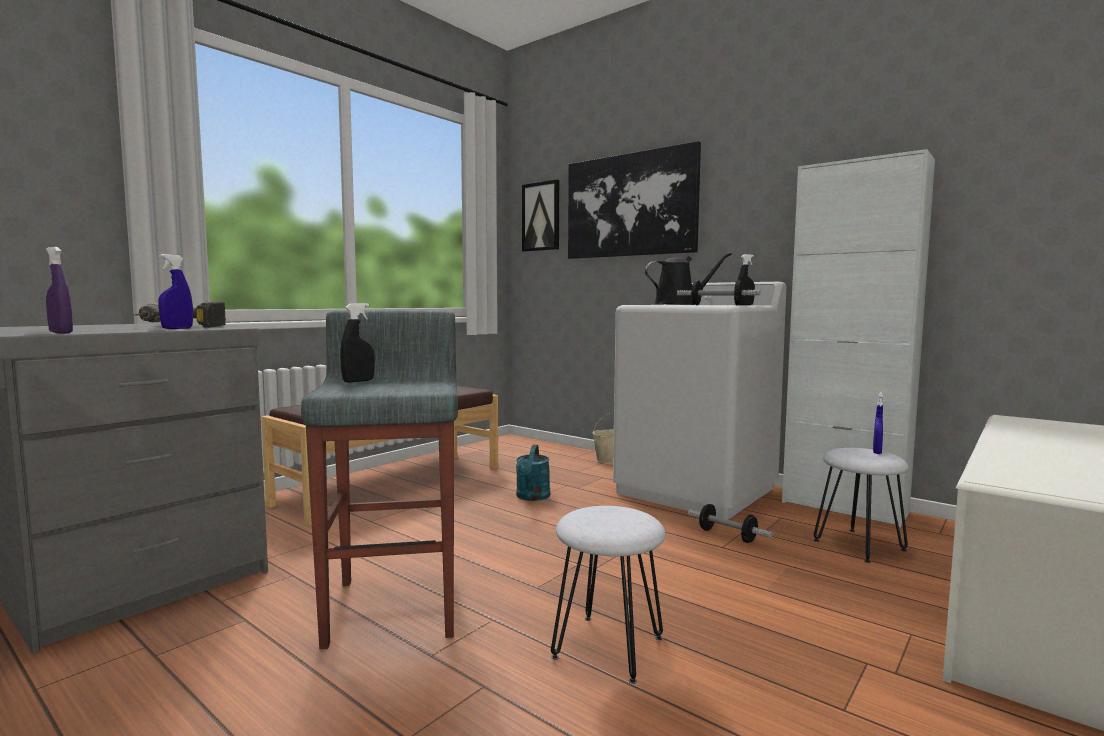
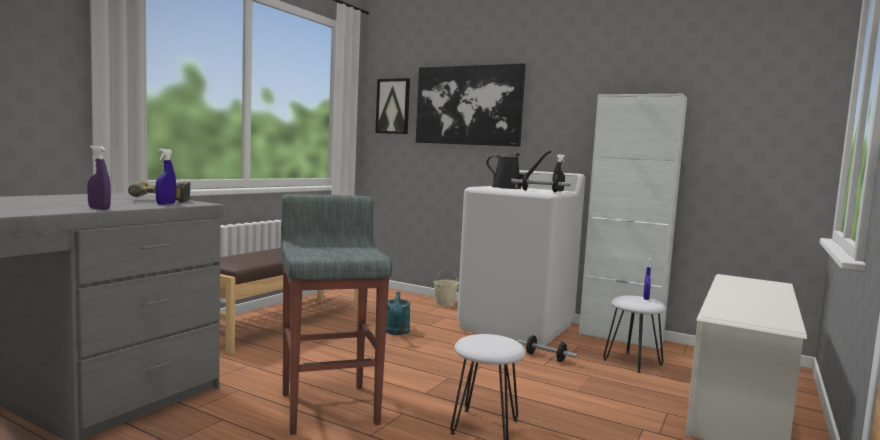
camera: 10 degrees left, 0 degrees up
black spray bottle [340,303,375,383] -> none
black watering can [645,253,732,305] -> black watering can turned 45 degrees clockwise [486,151,551,189]

